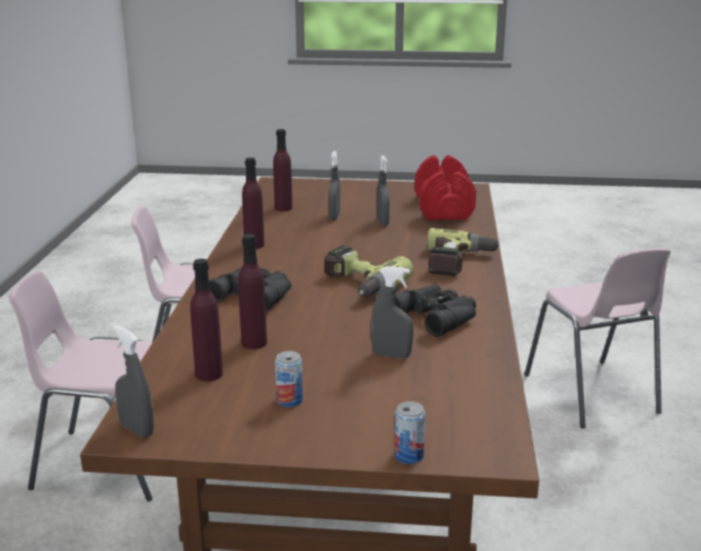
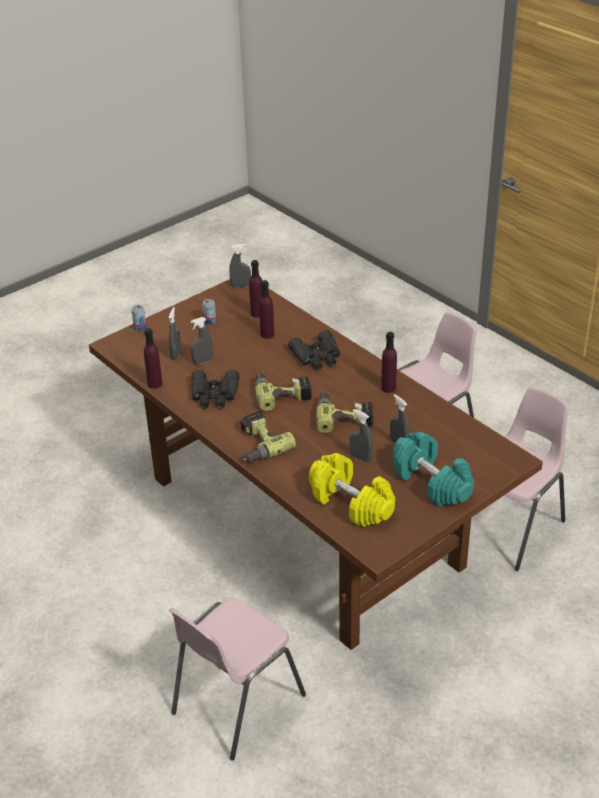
camera: 135 degrees right, 15 degrees up
purple bottle [273,129,292,211] -> purple bottle moved to [144,328,163,389]
red dumbbell [415,155,476,220] -> yellow dumbbell [309,453,395,527]
pink chair [524,248,671,428] -> pink chair turned 75 degrees counterclockwise [169,598,306,761]
none -> grey spray bottle [169,307,181,360]
none -> power drill [316,392,374,433]
none -> turquoise dumbbell [392,432,474,507]

